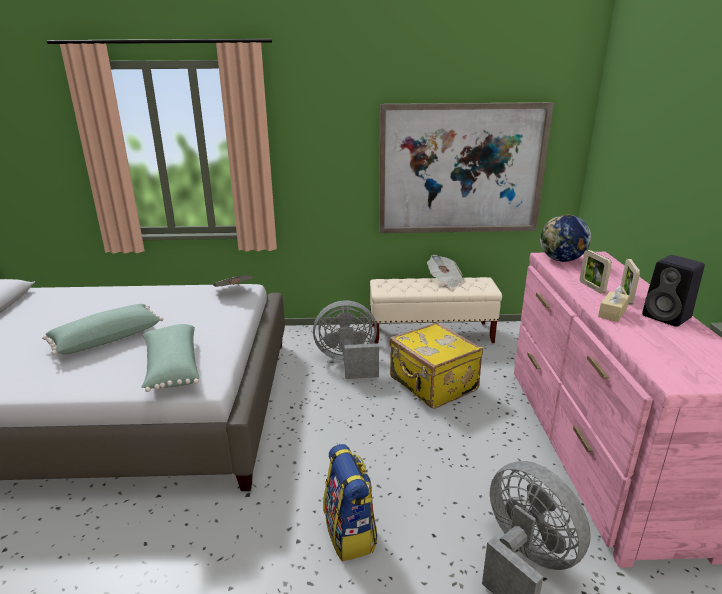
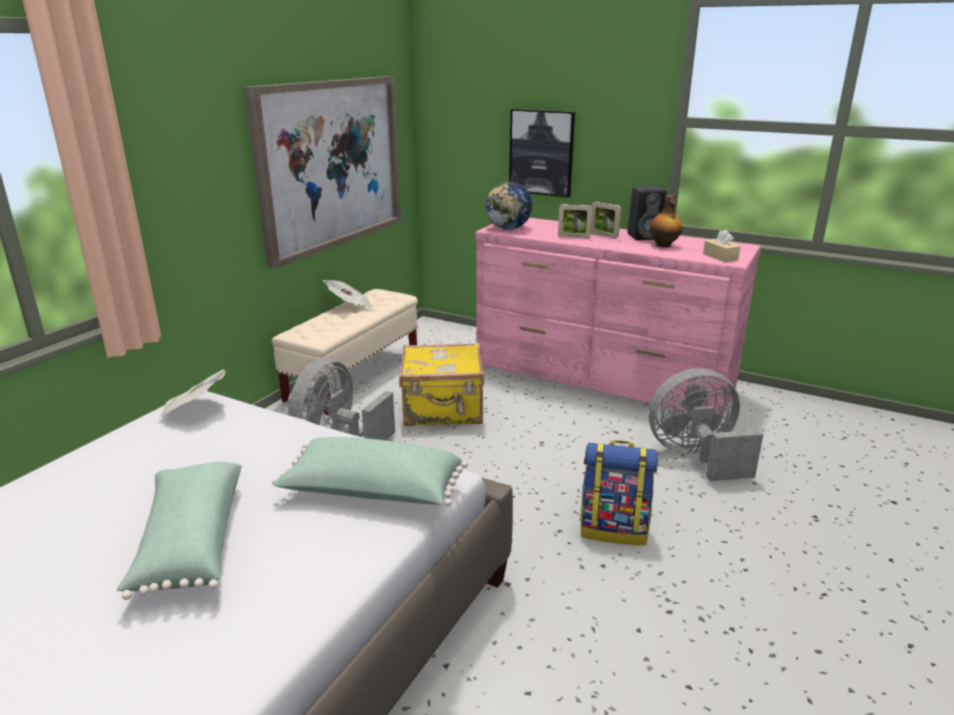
camera: 60 degrees left, 0 degrees up
beige tissue box [598,285,629,322] -> beige tissue box moved to [703,230,740,262]
none -> picture [509,109,575,197]
none -> bottle [650,195,683,248]

